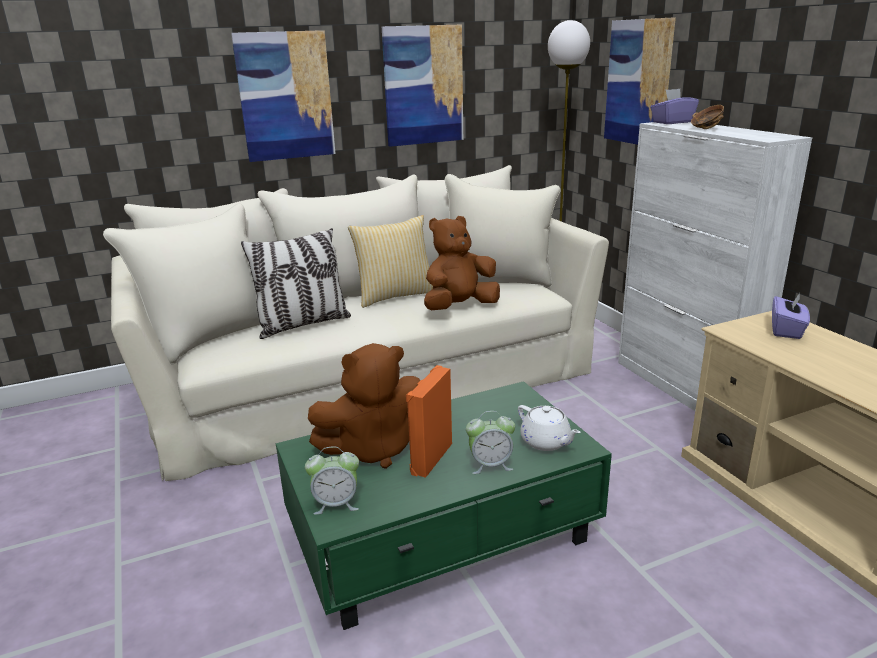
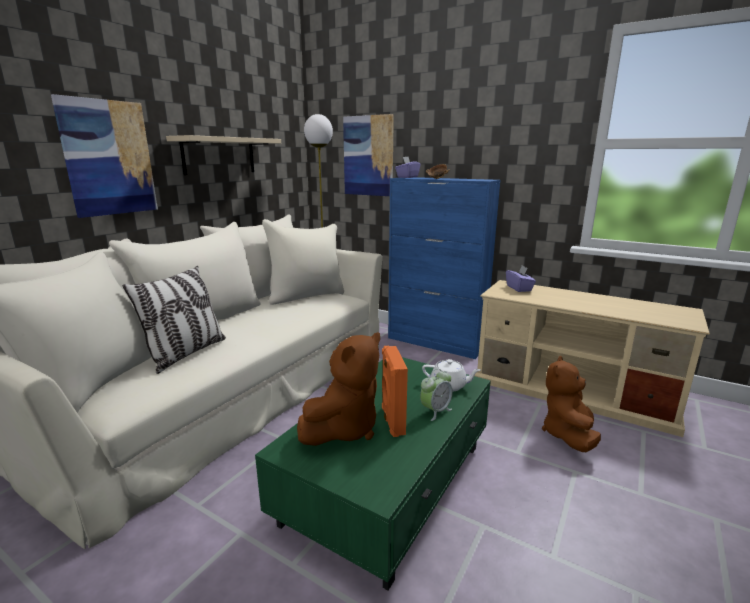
camera: 35 degrees left, 5 degrees down
alarm clock [305,447,359,515] -> none
pillow [348,215,433,308] -> none
picture [382,25,463,147] -> beige shelf [166,135,281,175]
brown plush toy [424,216,500,310] -> brown plush toy moved to [542,356,601,452]
white cabinet [618,122,812,411] -> blue cabinet [388,177,500,359]

